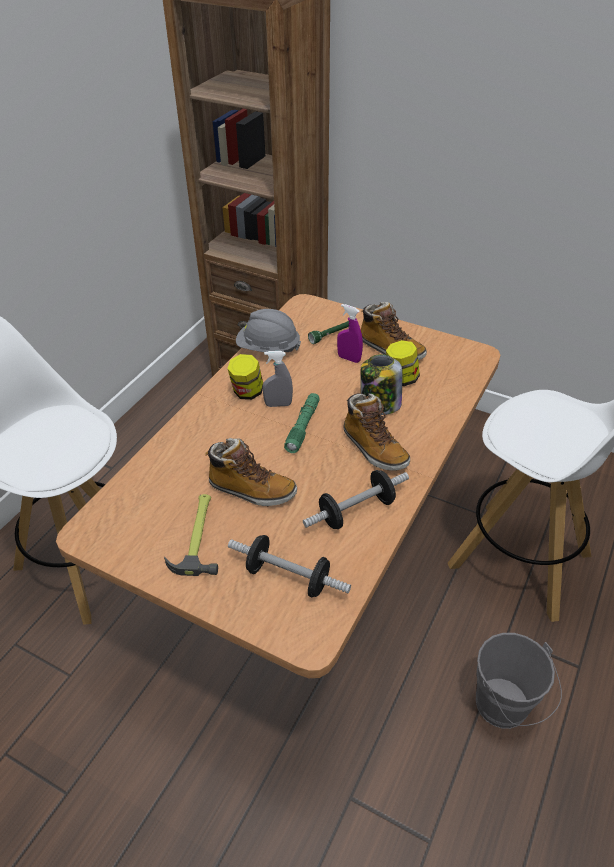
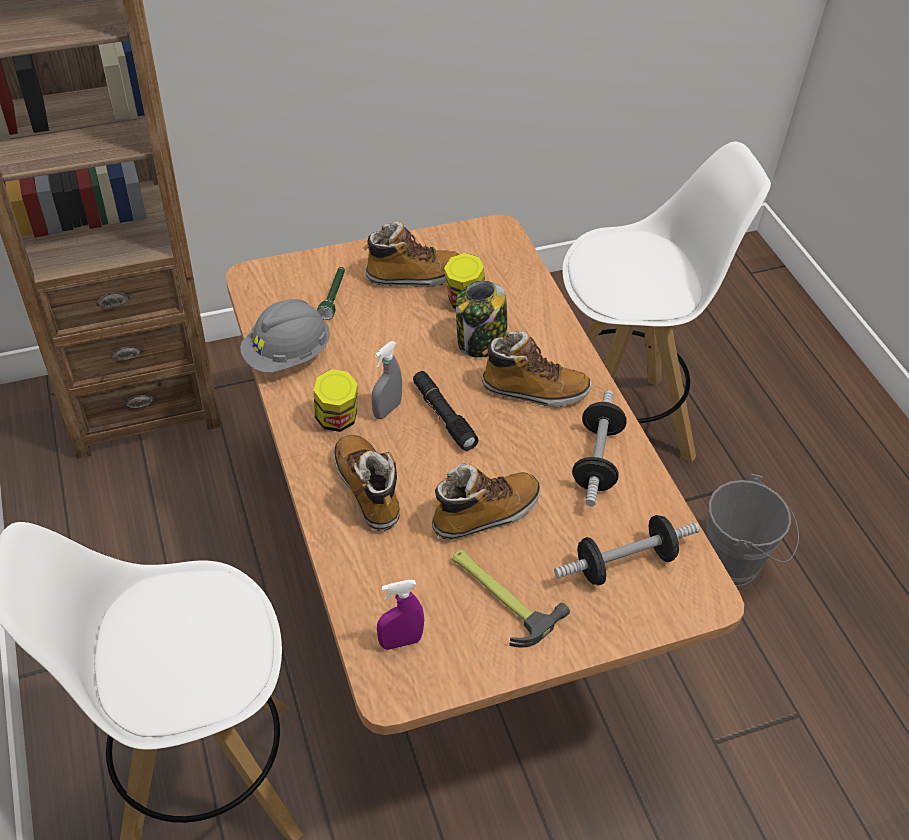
camera: 50 degrees left, 5 degrees up
green flashlight [284,393,319,453] -> black flashlight [413,371,479,451]
purple spray bottle [337,304,363,363] -> purple spray bottle moved to [377,580,424,650]
none -> boot [334,434,400,531]

